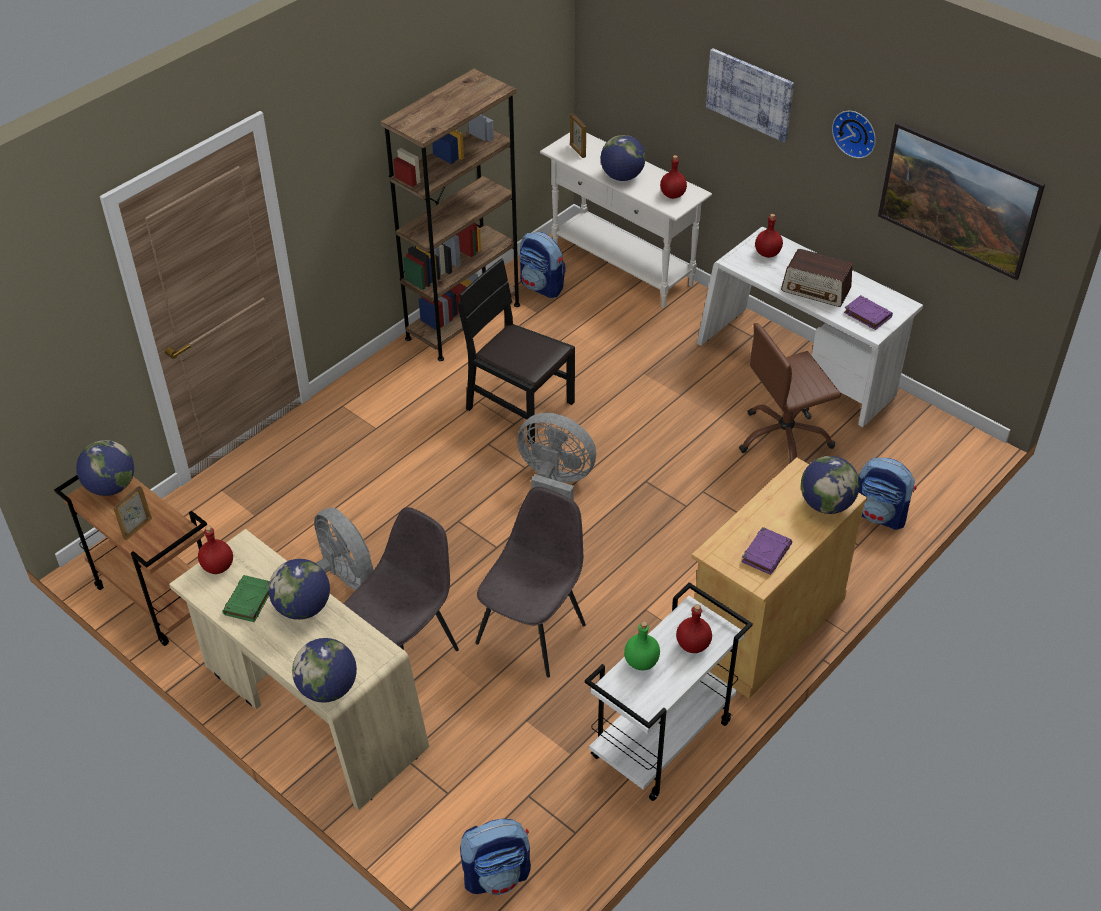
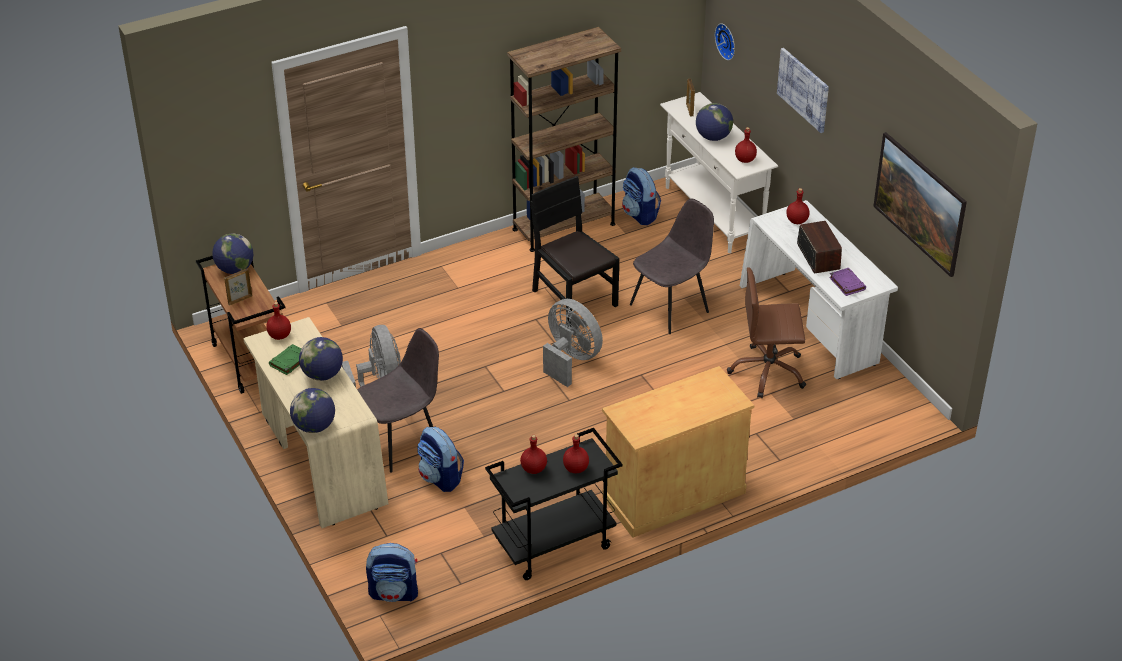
camera: 20 degrees right, 5 degrees down
grey chair [475,486,586,678] -> grey chair moved to [630,198,714,334]
white cart [585,582,753,801] -> black cart [485,428,623,580]
green bottle [624,621,660,670] -> red bottle [520,435,547,474]
purple book [741,527,792,575] -> none
radio [781,249,852,307] -> radio turned 150 degrees counterclockwise [797,221,842,274]
globe [801,456,860,514] -> none
wall clock [832,111,876,158] -> wall clock moved to [715,23,735,60]
backpack [859,458,917,530] -> backpack moved to [417,427,464,492]

